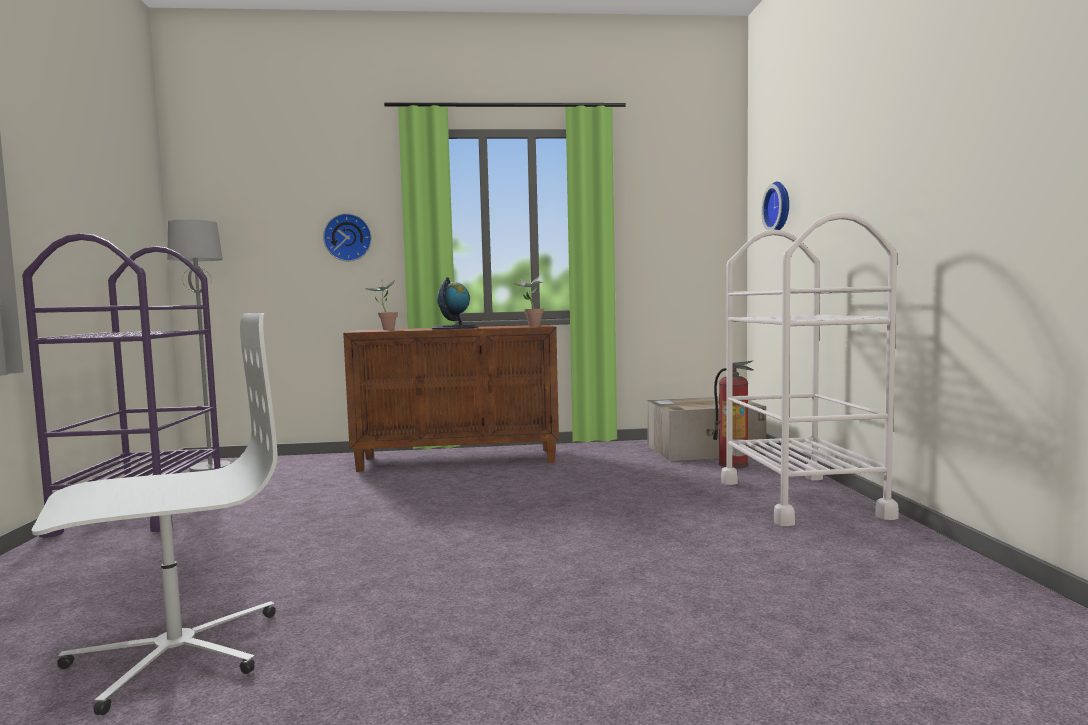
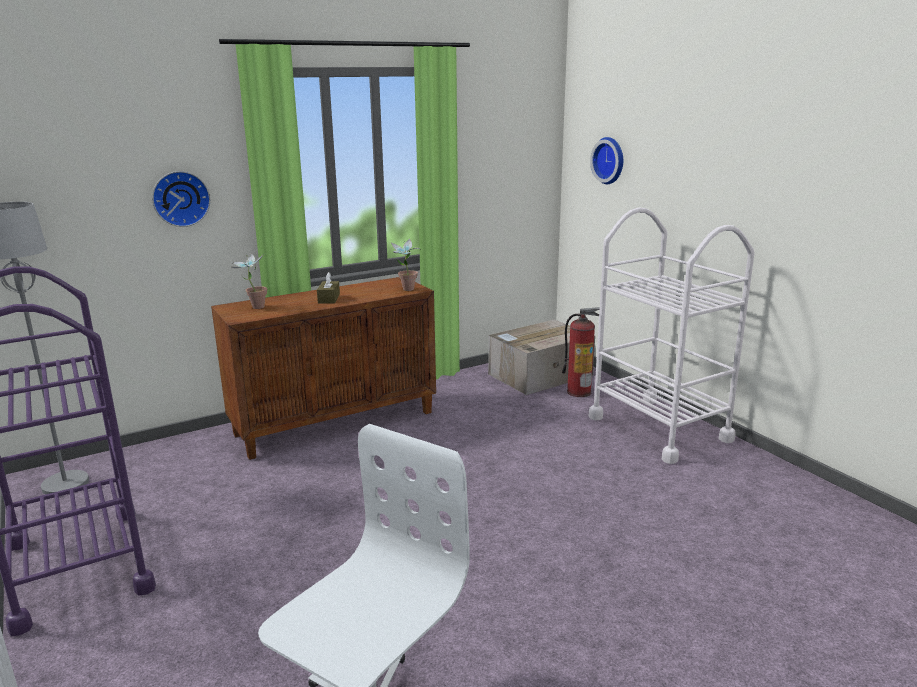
camera: 25 degrees left, 15 degrees up
globe [432,277,477,329] -> brown tissue box [317,272,340,304]

